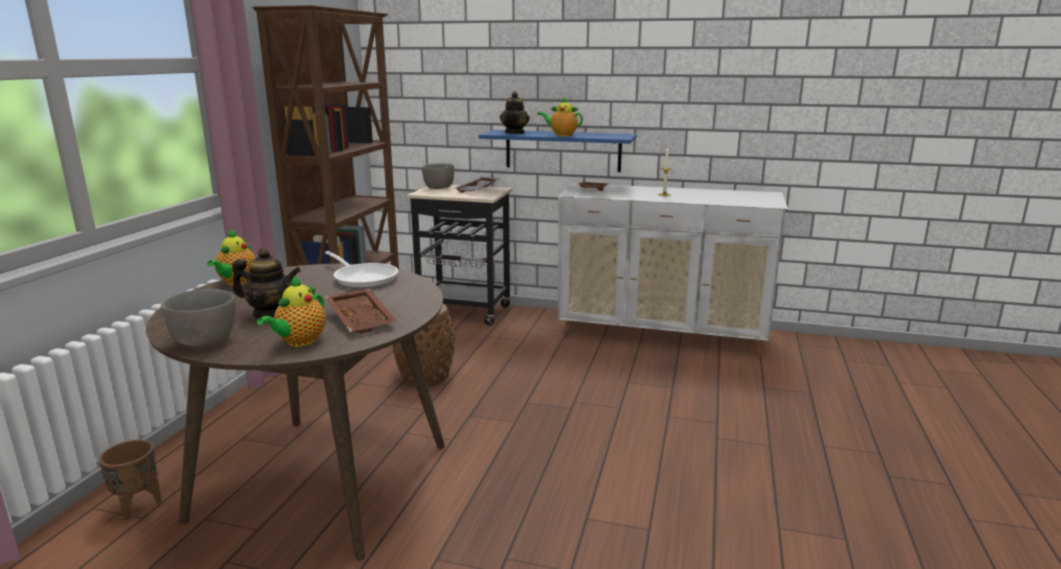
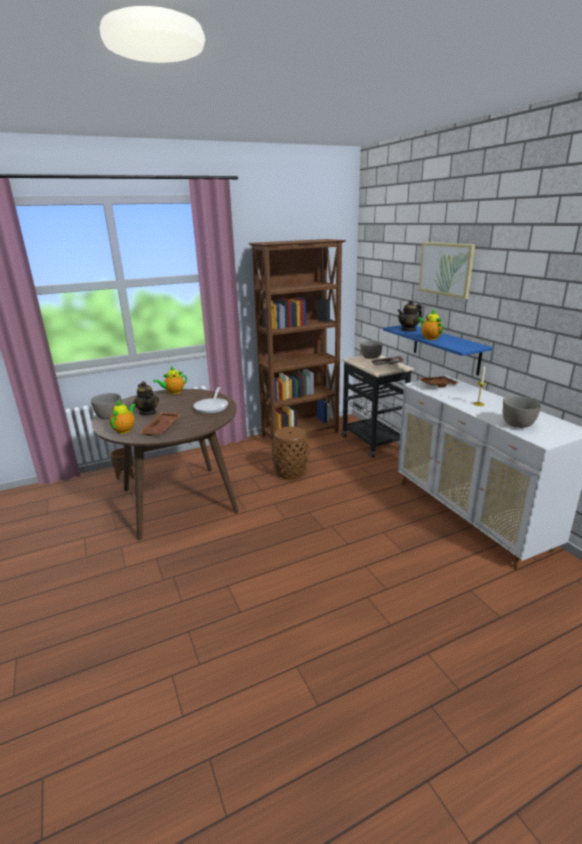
camera: 50 degrees right, 5 degrees up
teapot [257,276,326,347] -> teapot turned 120 degrees clockwise [110,400,136,434]
none -> picture [419,242,475,299]
none -> grey bowl [503,396,541,428]

